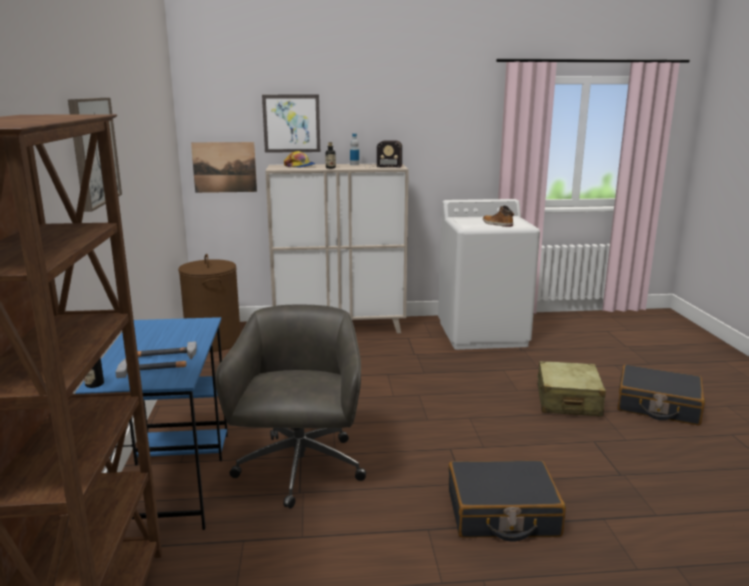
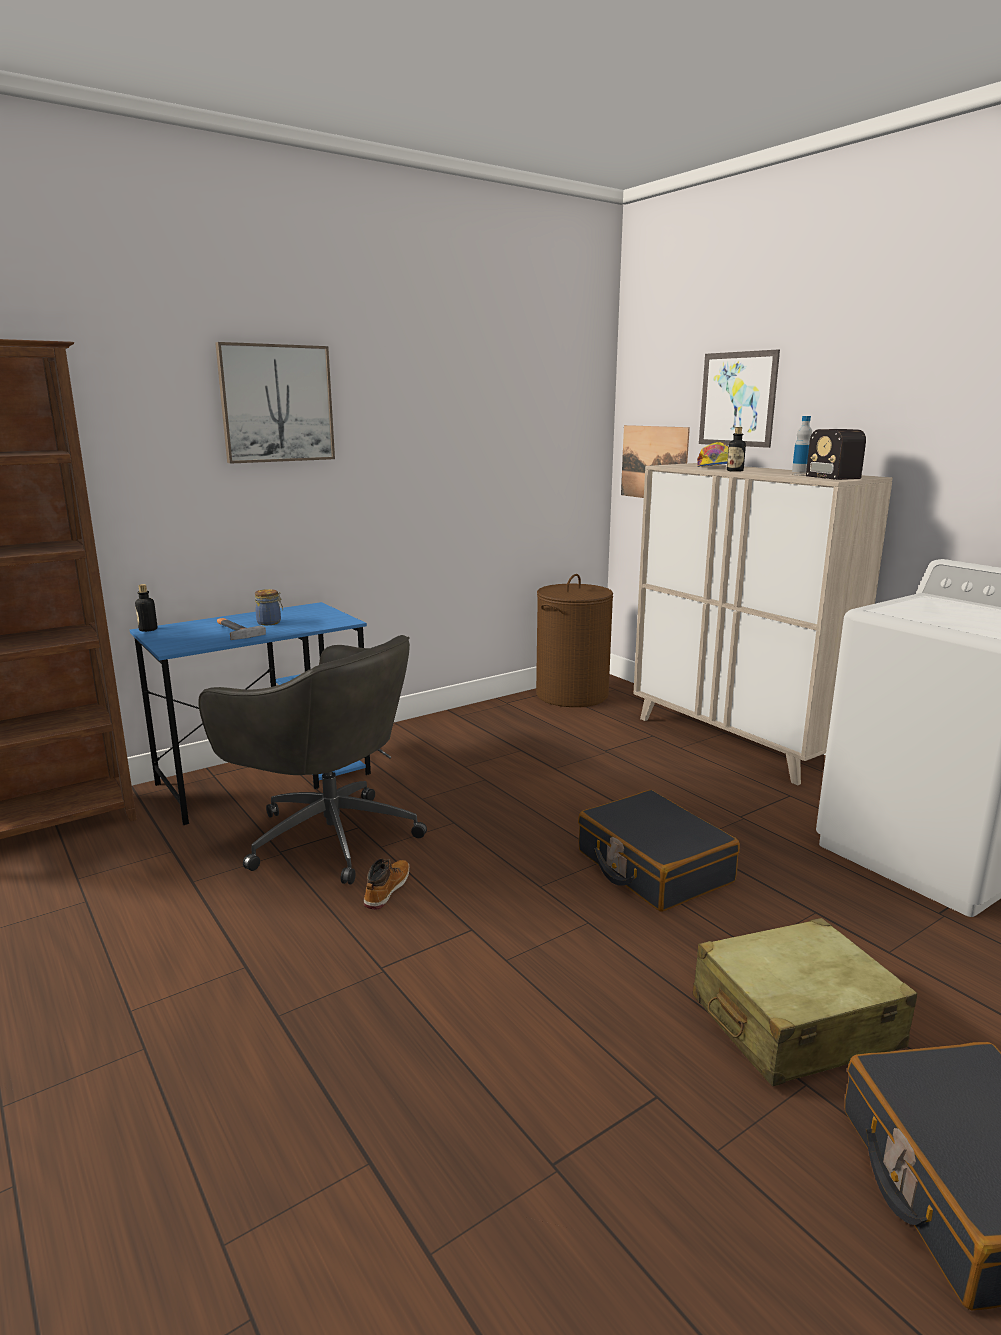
camera: 60 degrees right, 0 degrees up
hammer [115,358,186,378] -> none
grey office chair [215,305,366,509] -> grey office chair turned 60 degrees clockwise [198,635,427,885]
black suitcase [449,460,566,542] -> black suitcase moved to [578,790,740,912]
boot [483,206,514,227] -> boot moved to [364,858,410,910]
none -> jar [255,589,283,625]

